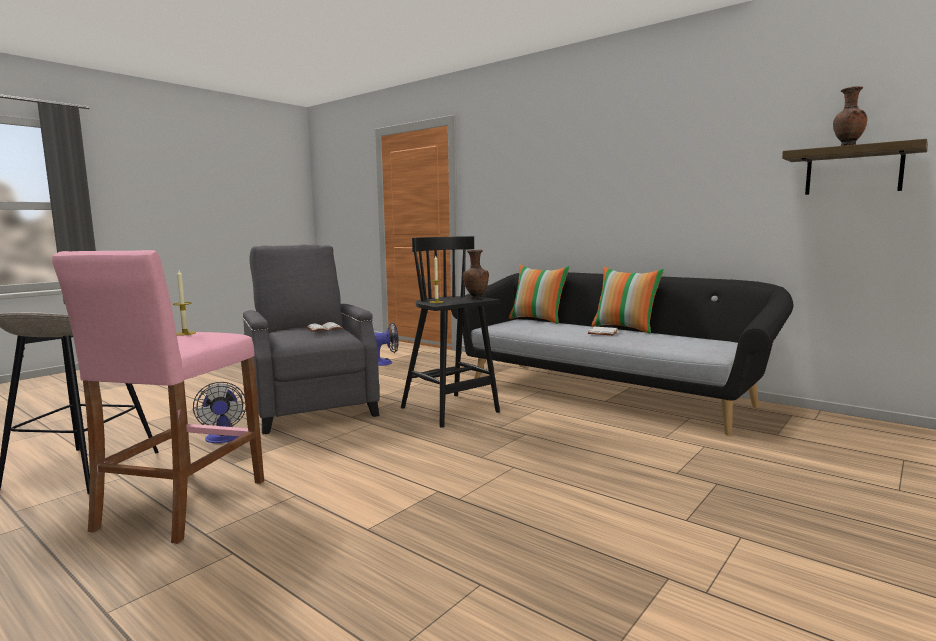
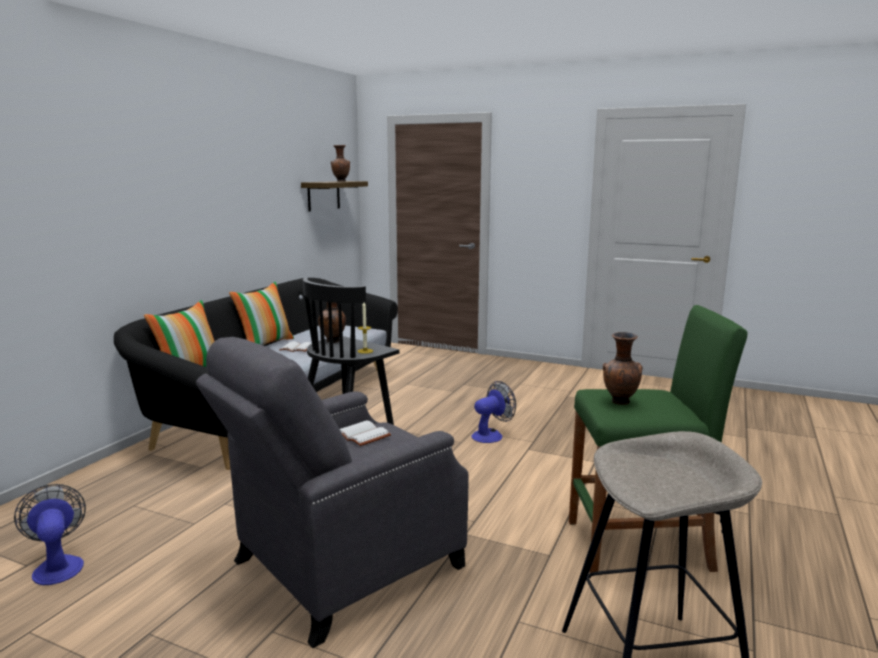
camera: 105 degrees left, 5 degrees up
pink stool [52,250,264,544] -> green stool [569,305,747,573]
candle [173,270,196,336] -> brown vase [603,332,643,405]
fan [193,382,246,443] -> fan moved to [471,381,516,443]

